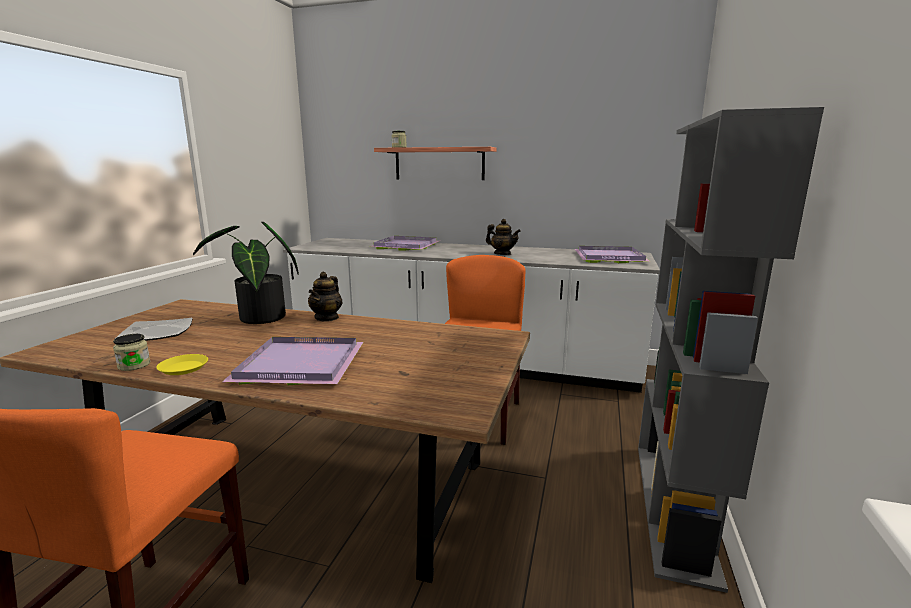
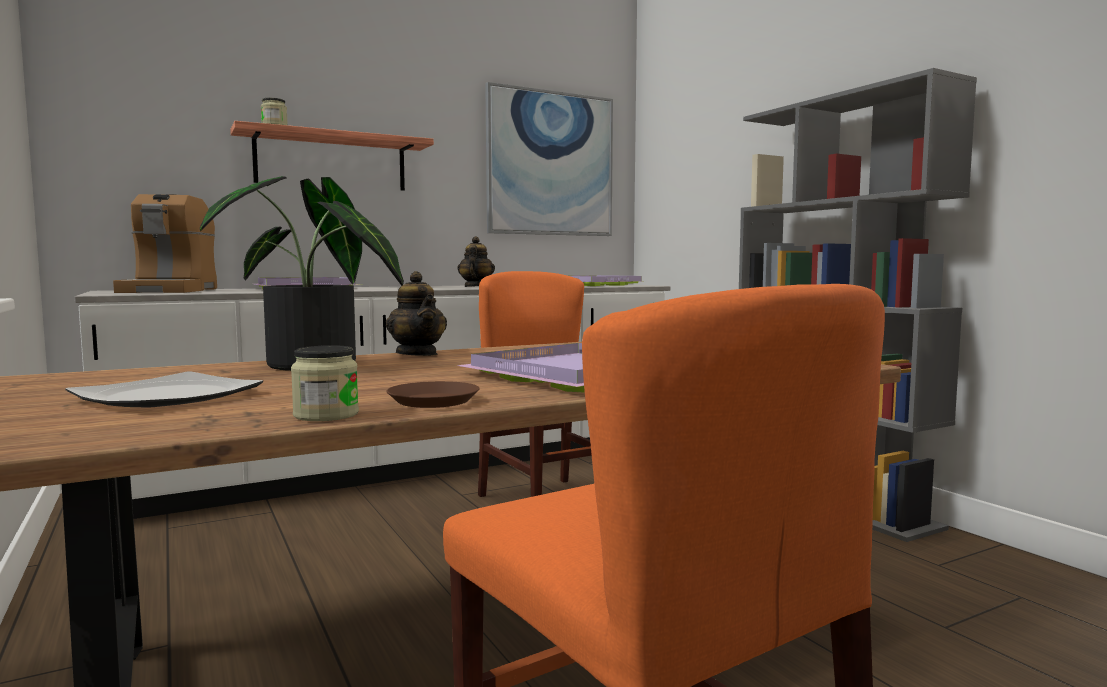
camera: 45 degrees left, 10 degrees down
yellow plate [156,354,208,375] -> brown plate [386,381,480,408]
teapot [486,219,521,255] -> teapot turned 75 degrees counterclockwise [457,236,495,287]
none -> coffee machine [113,194,217,293]
none -> picture [485,82,613,236]

